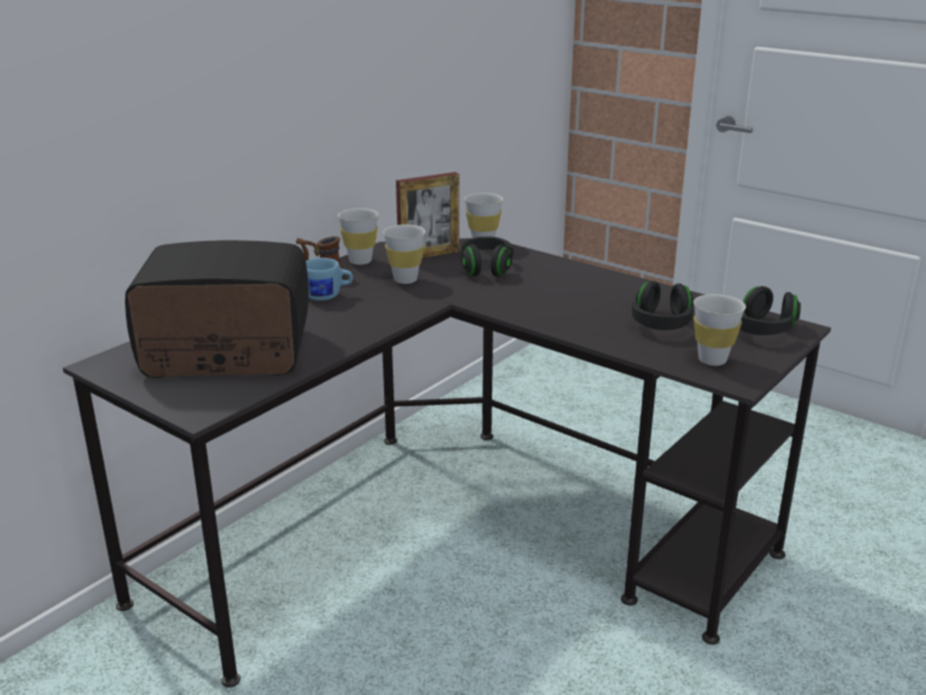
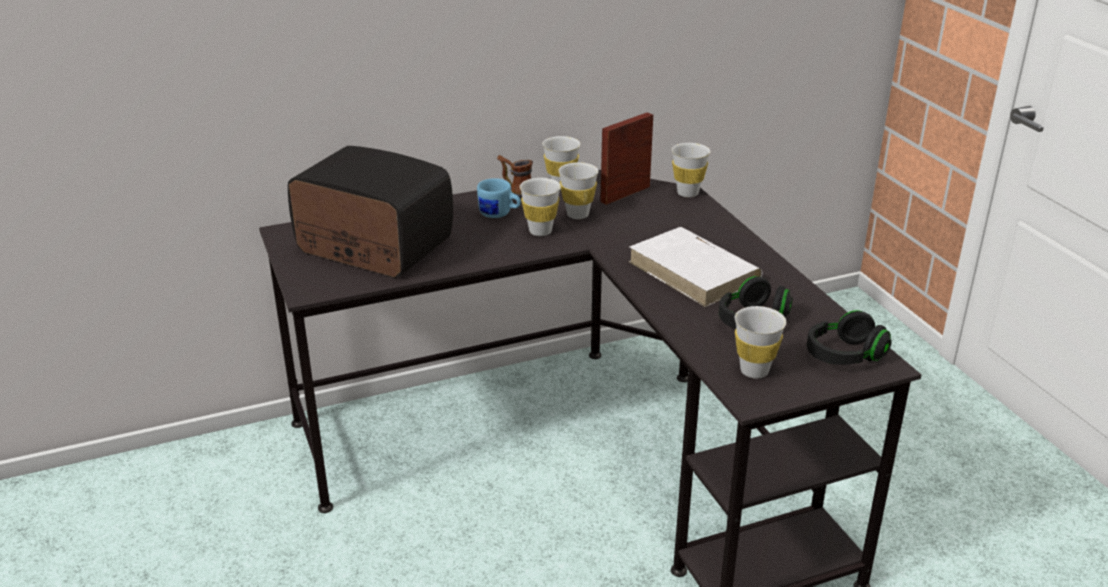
camera: 30 degrees right, 5 degrees up
picture frame [396,172,459,258] -> picture frame turned 135 degrees clockwise [600,112,653,205]
black headphones [461,236,513,276] -> none
none -> white cup [520,178,561,236]
none -> white book [628,227,763,307]

